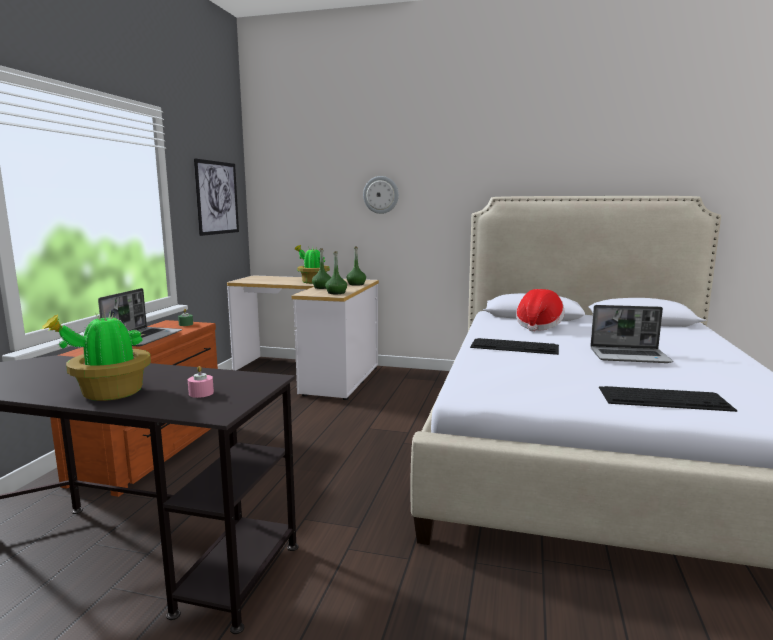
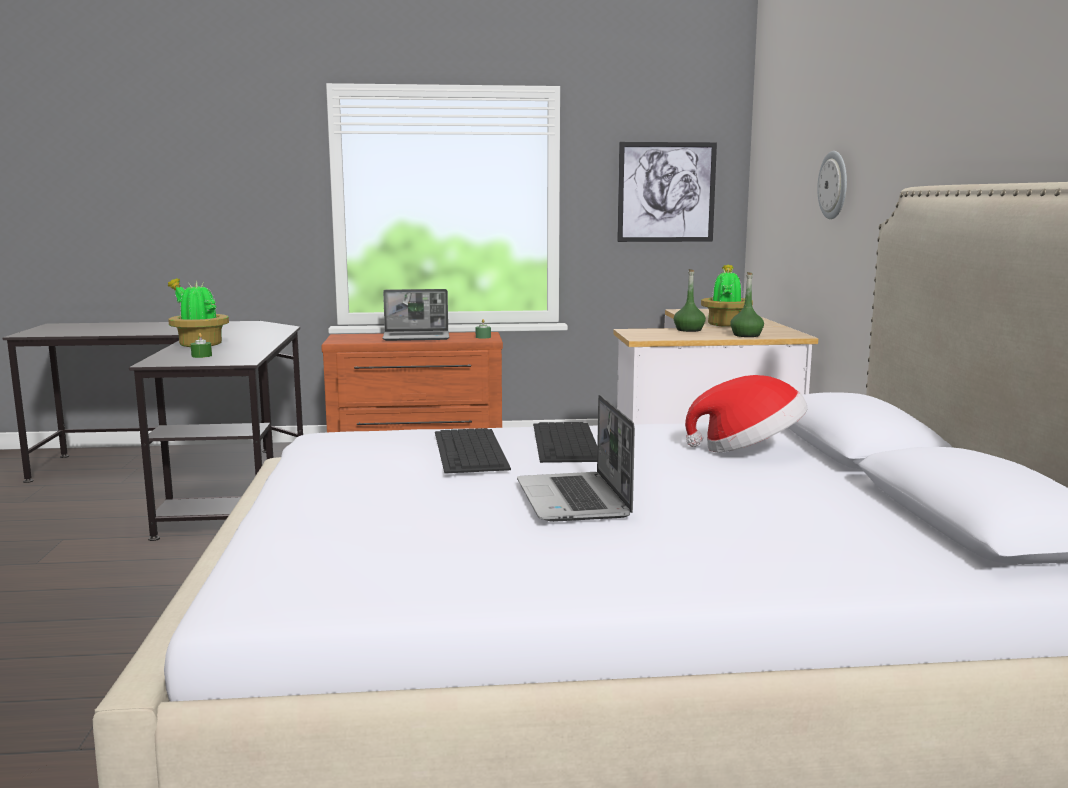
camera: 70 degrees right, 0 degrees up
pink candle [188,366,214,398] -> green candle [191,333,212,358]
green bottle [325,251,347,294] -> none
keyboard [599,386,737,412] -> keyboard moved to [435,428,511,474]

